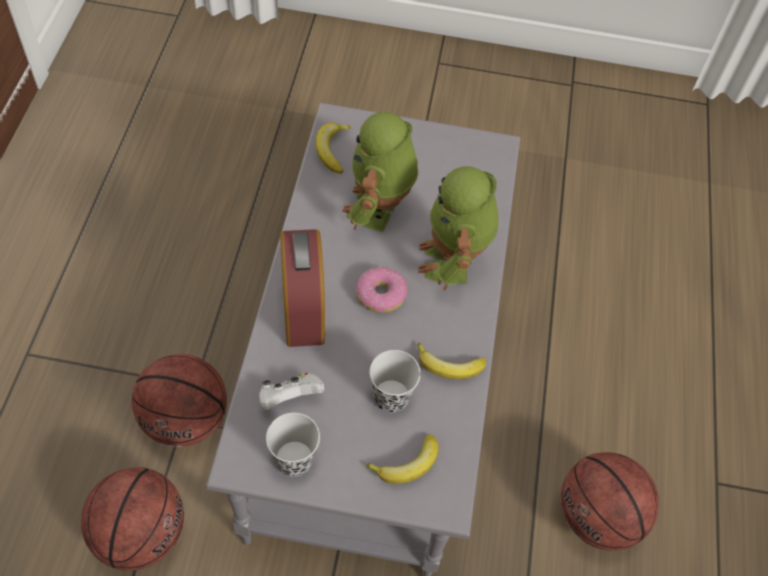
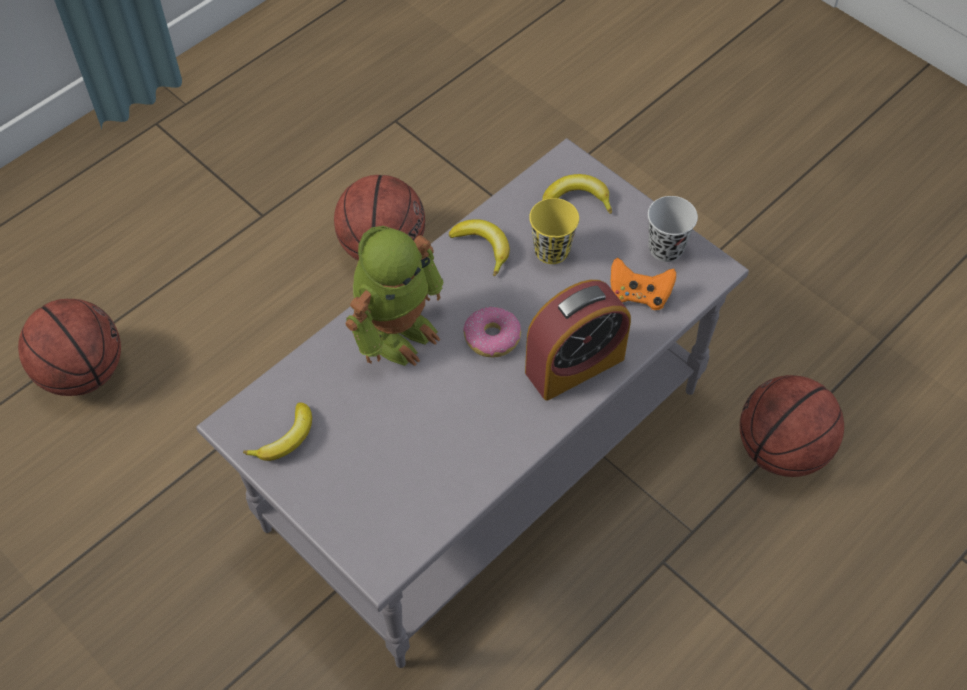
camera: 140 degrees left, 0 degrees up
basketball [132,354,227,447] -> basketball moved to [18,299,121,396]
white game controller [259,372,324,410] -> orange game controller [611,257,676,310]
alarm clock [280,229,325,347] -> alarm clock turned 150 degrees counterclockwise [525,280,631,401]
banana [315,122,351,174] -> banana moved to [243,402,312,461]
toy robot [342,112,418,232] -> none
black cup [370,350,421,413] -> yellow cup [529,198,579,264]

